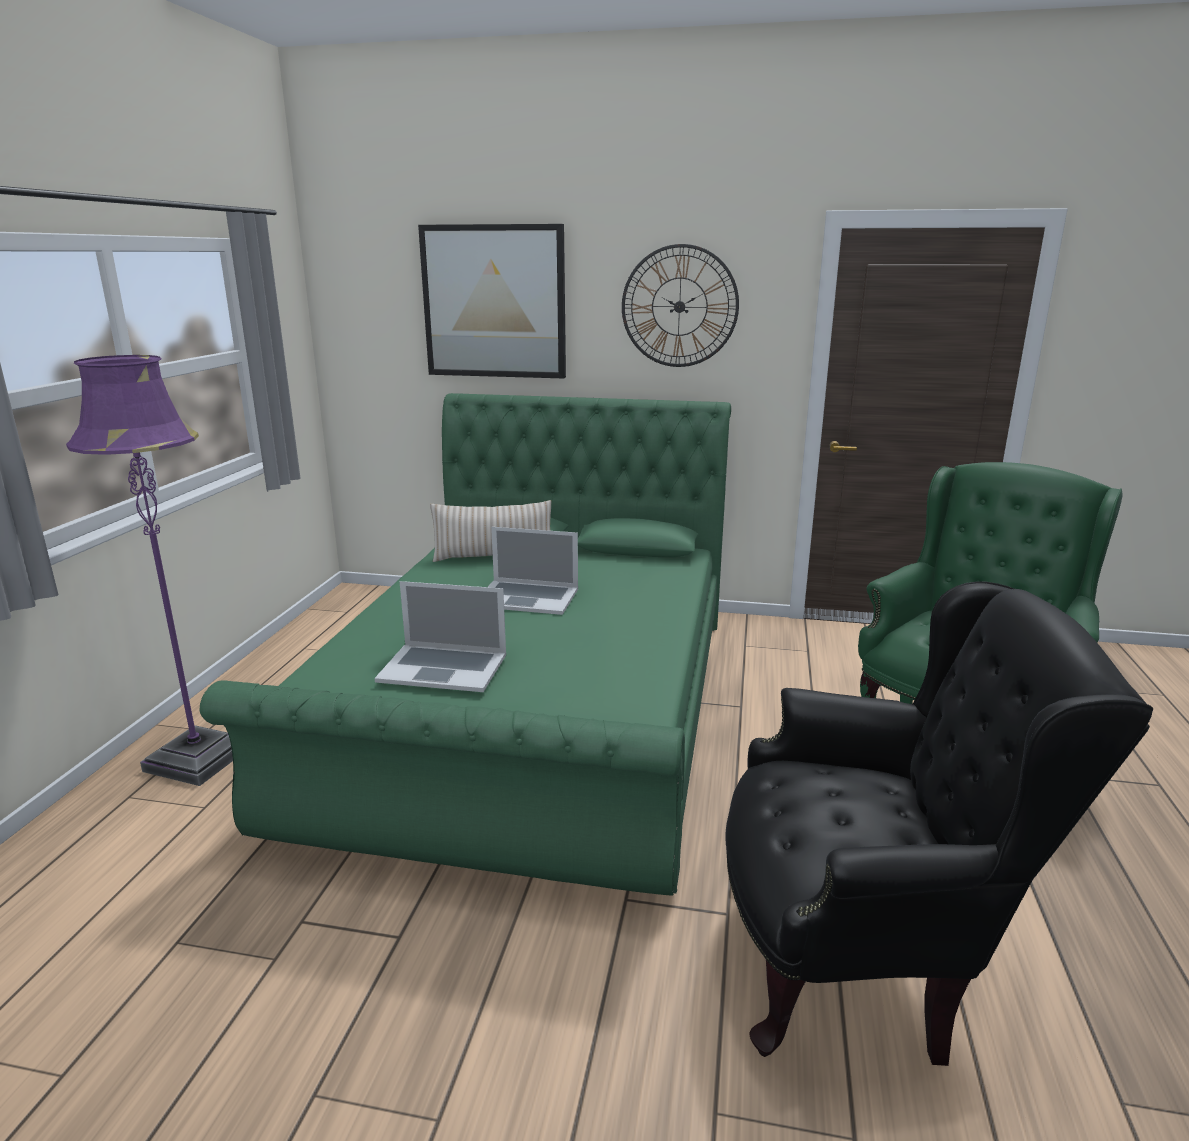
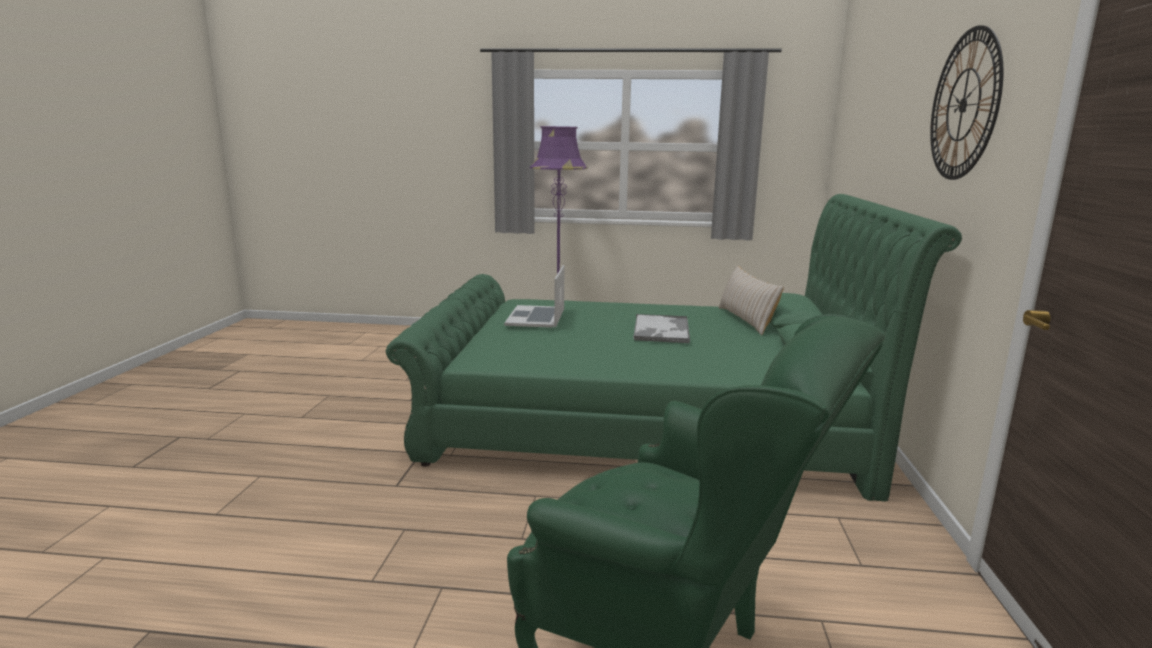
camera: 85 degrees right, 5 degrees down
picture [418,224,566,378] -> none
laptop [488,527,578,615] -> tray [633,314,690,343]
black armchair [726,581,1153,1066] -> none

